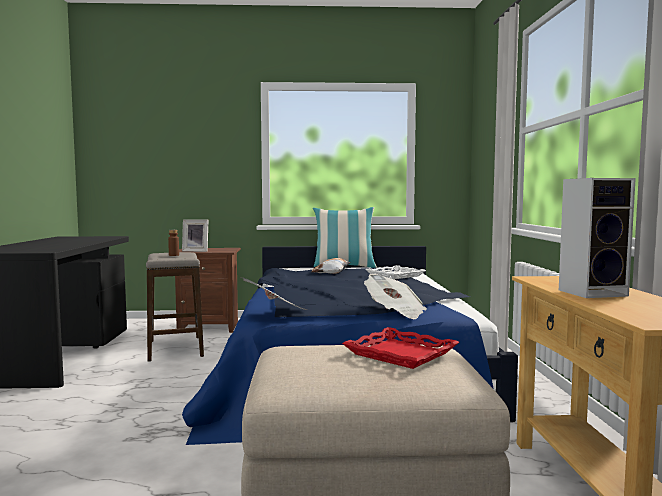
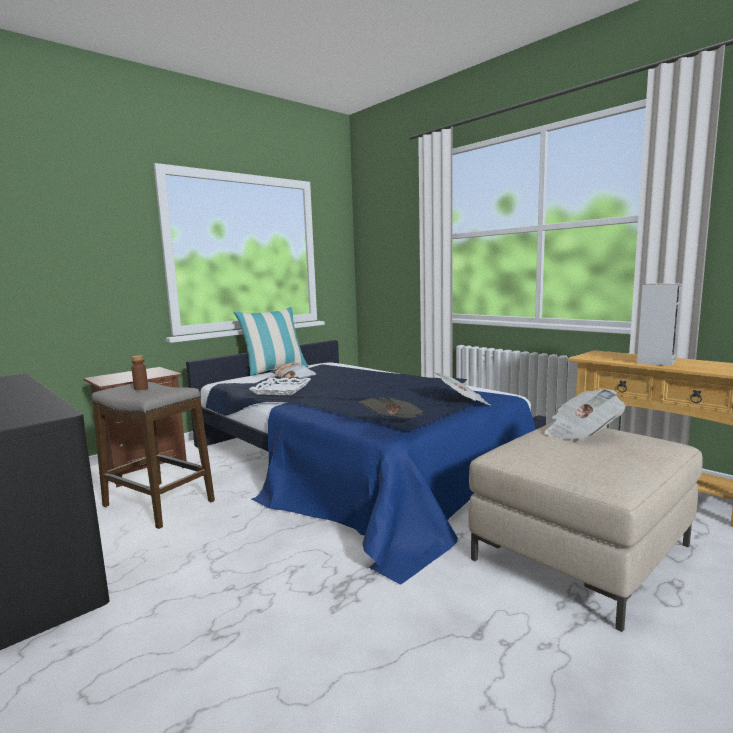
camera: 40 degrees left, 5 degrees up
picture frame [182,219,209,252] -> none
red tray [342,327,459,369] -> newspaper [545,389,625,441]
white tray [365,265,426,280] -> white tray moved to [249,377,311,395]

